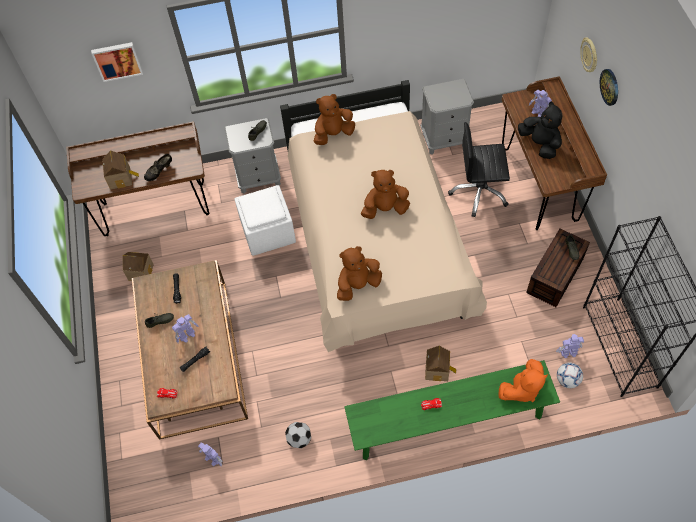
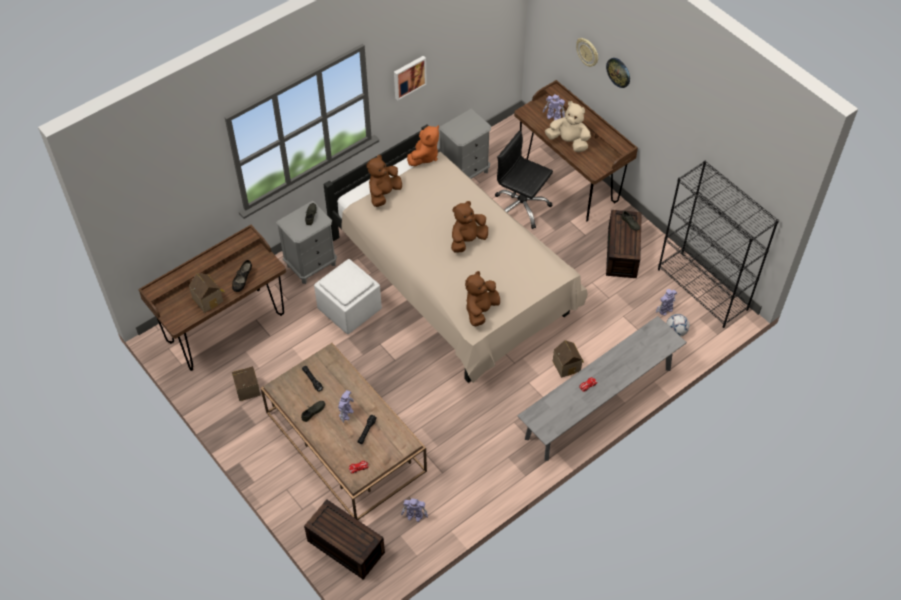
camera: 30 degrees left, 5 degrees down
picture [91,42,143,82] -> picture moved to [394,56,427,100]
football [285,422,311,448] -> none
green bench [344,360,560,460] -> grey bench [517,316,687,461]
black office chair [448,122,510,217] -> black office chair turned 60 degrees clockwise [495,130,553,229]
orange plush toy [499,359,548,402] -> orange plush toy moved to [407,125,439,166]
black plush toy [518,101,562,159] -> beige plush toy [545,101,591,152]
none -> brown storage box [304,499,385,579]

